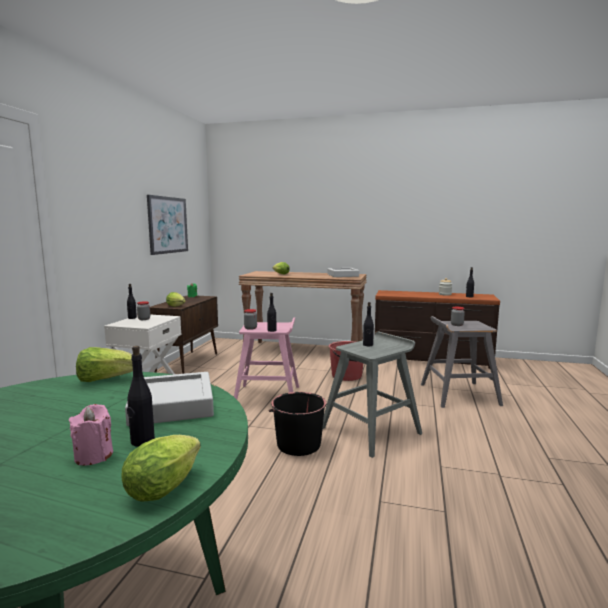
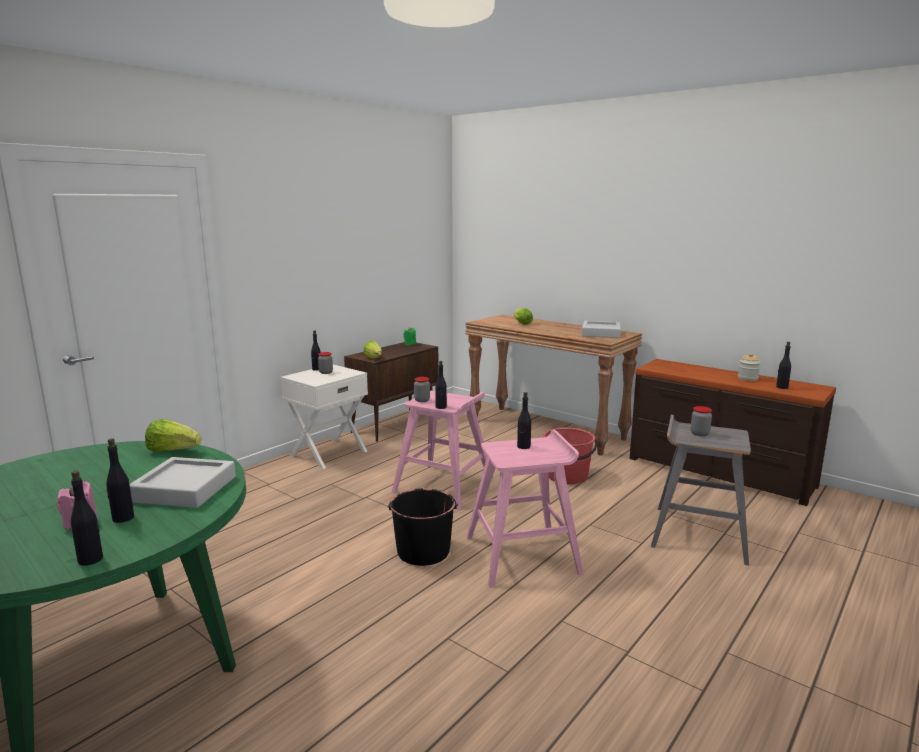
camera: 25 degrees right, 5 degrees up
lettuce [121,435,201,502] -> black bottle [71,471,103,566]
picture [147,195,188,255] -> none
grey stool [323,332,422,458] -> pink stool [467,429,583,588]

